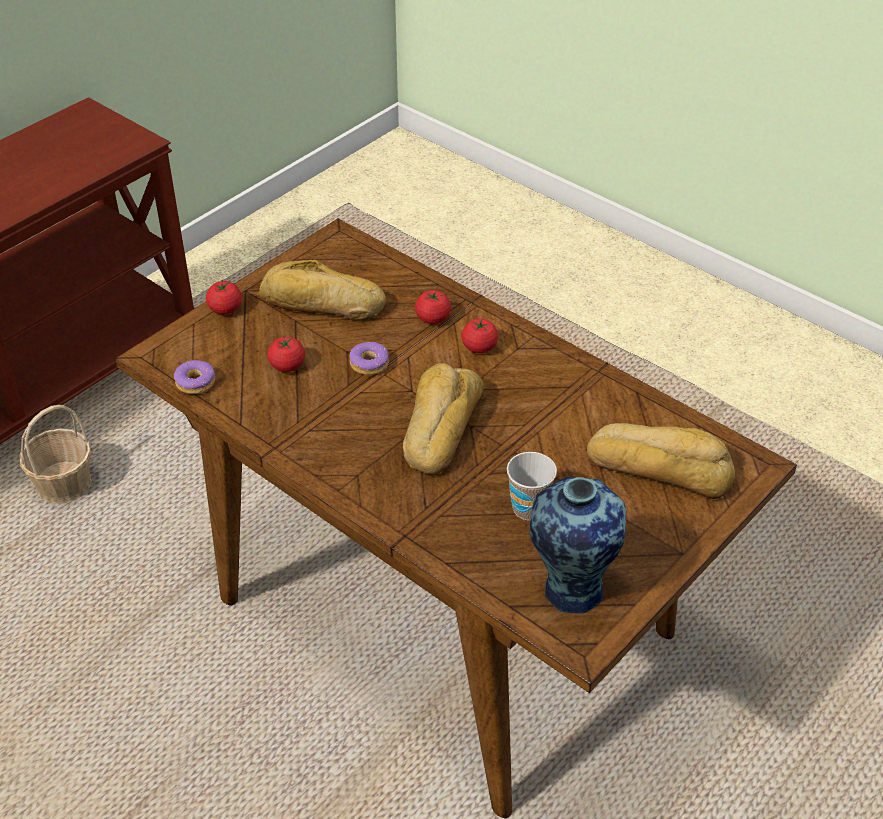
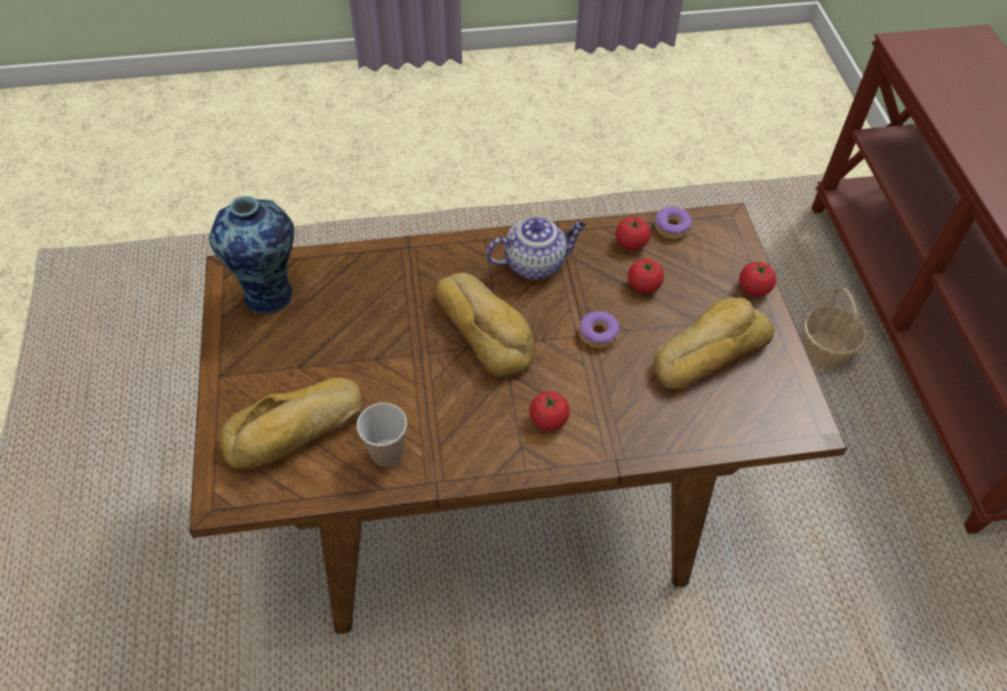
camera: 130 degrees right, 10 degrees up
tomato [415,290,451,324] -> tomato moved to [616,217,651,250]
cup [507,452,557,520] -> cup moved to [357,403,407,467]
none -> teapot [486,216,586,280]

